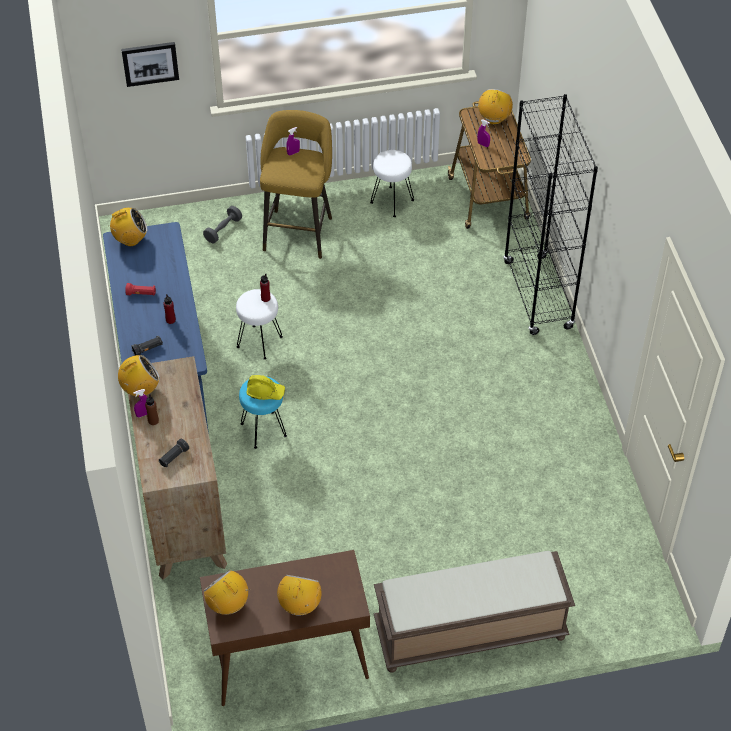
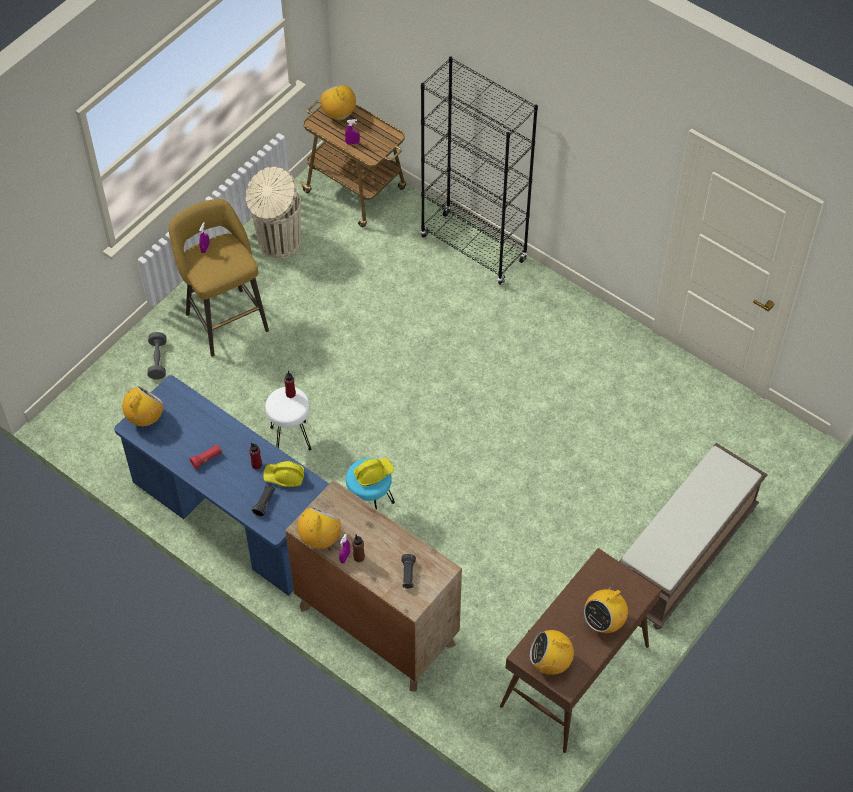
camera: 40 degrees left, 5 degrees up
picture [121,42,179,87] -> none
radio [277,575,322,616] -> radio turned 105 degrees counterclockwise [584,581,628,633]
white stool [370,150,414,217] -> beige trash can [246,167,301,259]
none -> yellow hard hat [263,461,304,487]

